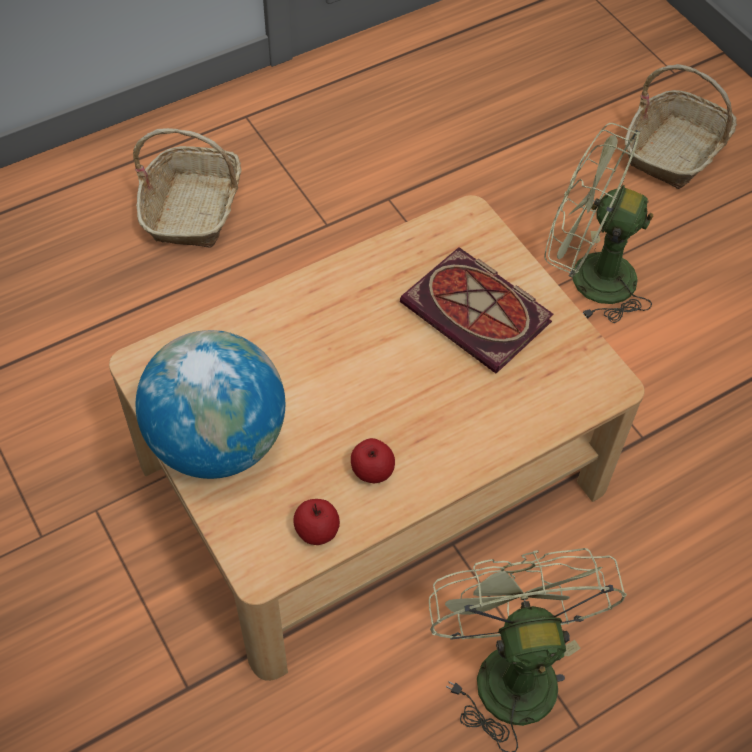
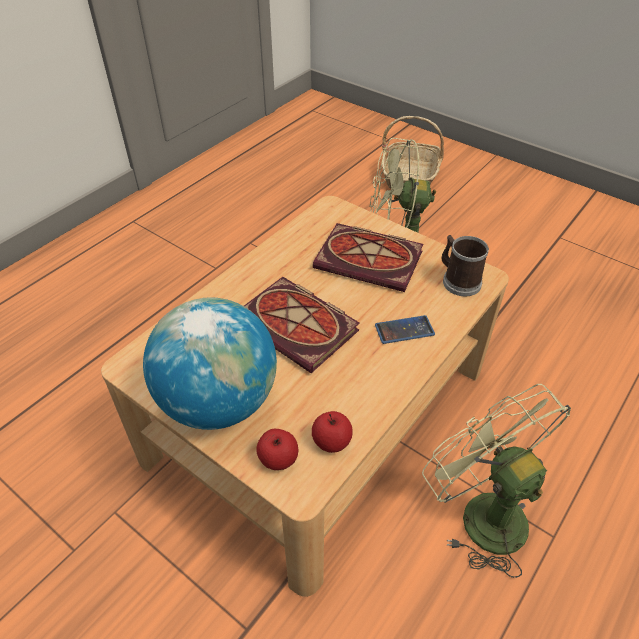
camera: 20 degrees left, 10 degrees down
basket [133,128,242,248] -> none
apple [351,438,395,483] -> apple moved to [257,429,299,470]
none -> book [244,277,360,373]
none -> phone [375,315,435,344]
none -> mug [441,235,489,296]

